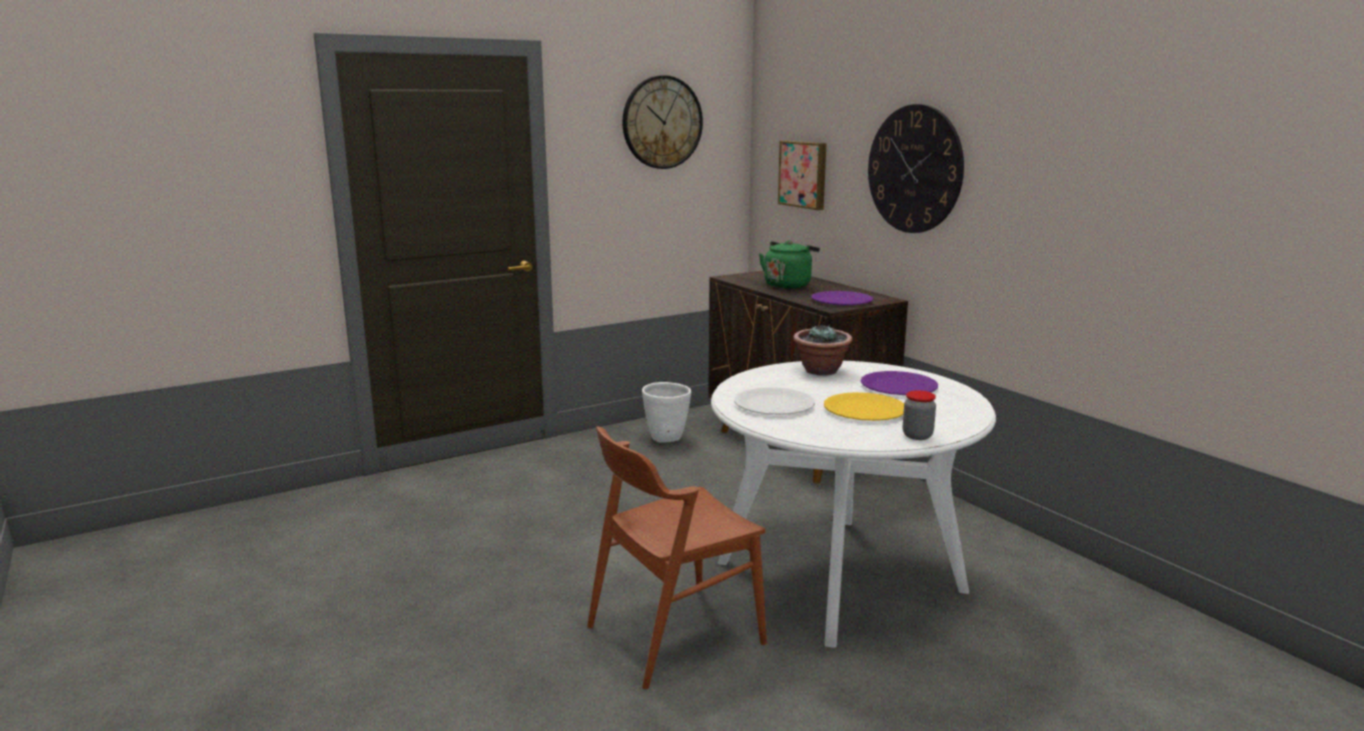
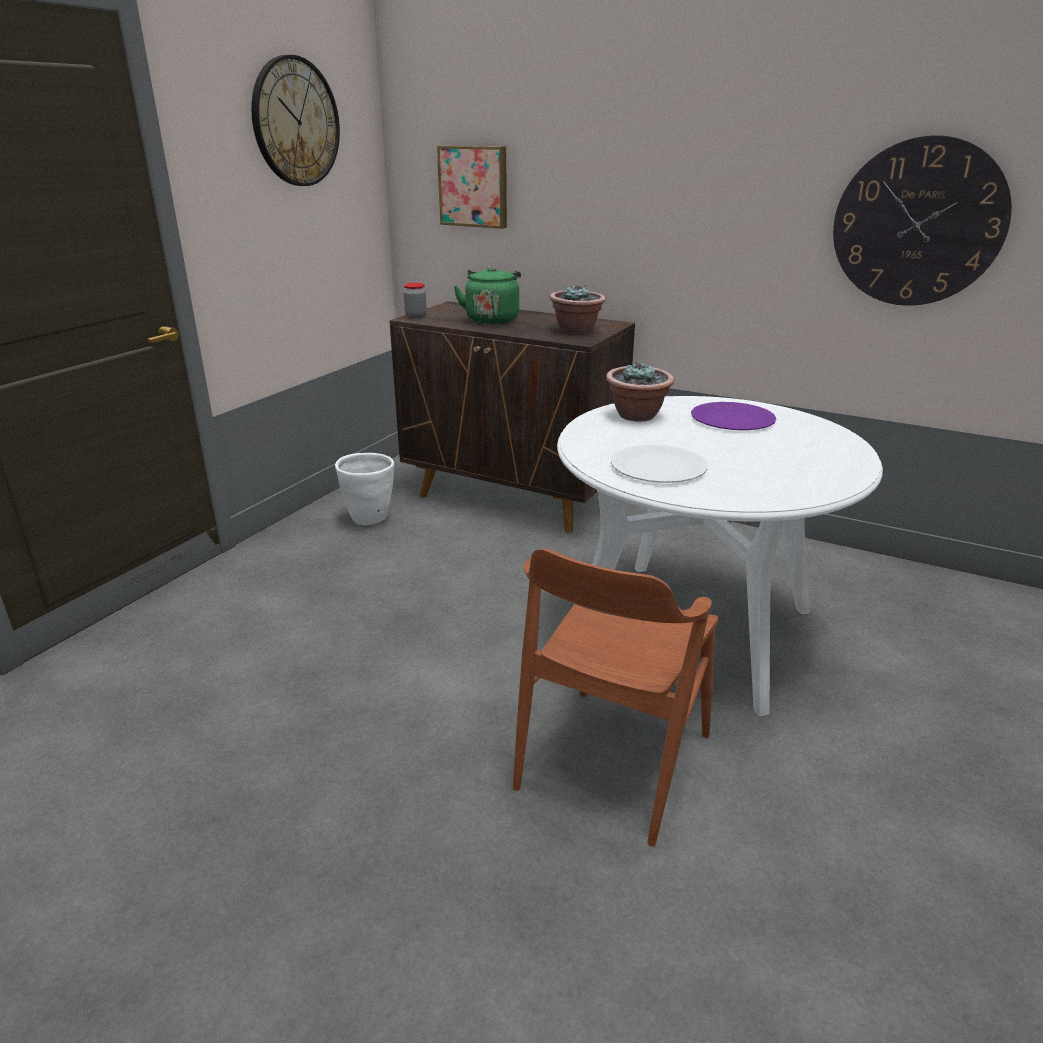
camera: 30 degrees left, 10 degrees up
purple plate [811,291,873,306] -> potted plant [550,284,606,334]
yellow plate [824,392,904,421] -> none
wall clock [868,104,964,233] -> wall clock moved to [833,135,1012,306]
jar [903,390,936,440] -> jar moved to [403,283,427,319]

